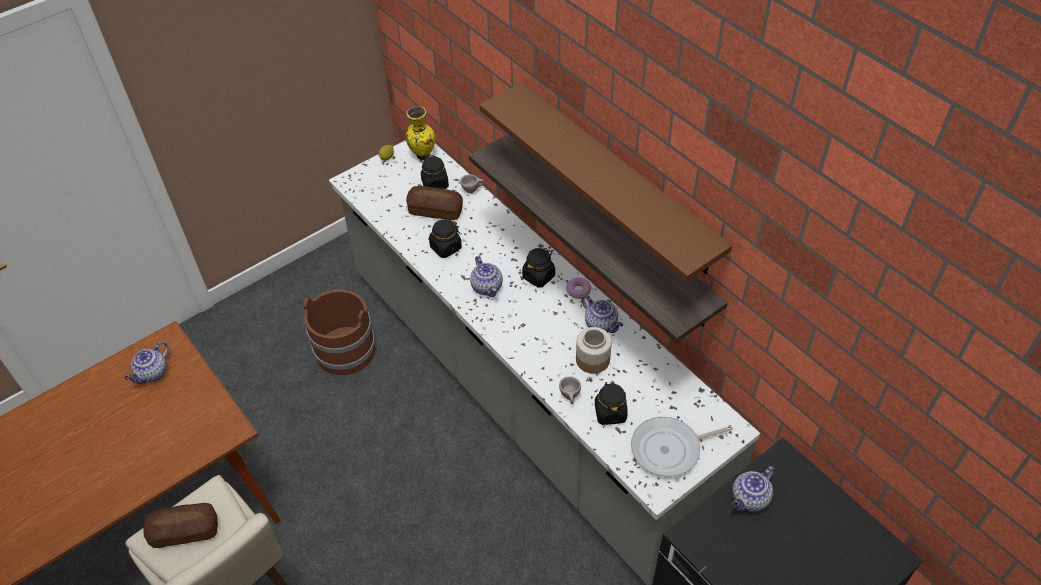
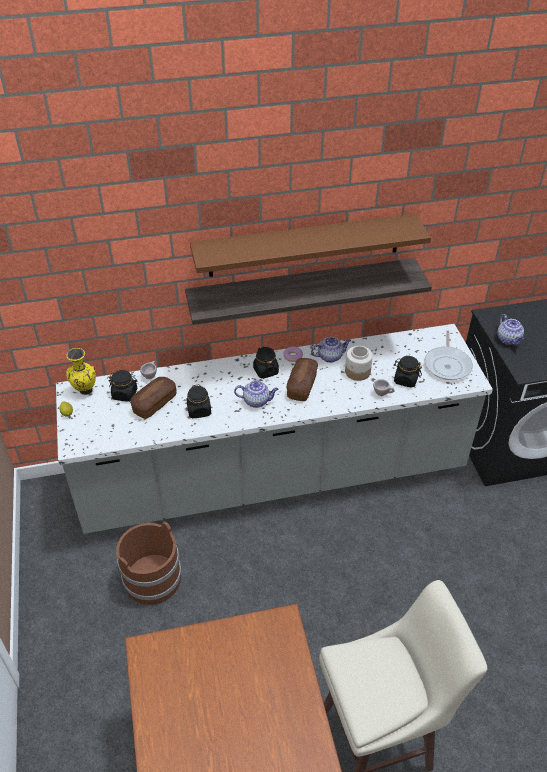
camera: 65 degrees left, 5 degrees down
teapot [125,342,168,384] -> none
bread [143,503,218,548] -> bread moved to [287,358,318,401]

